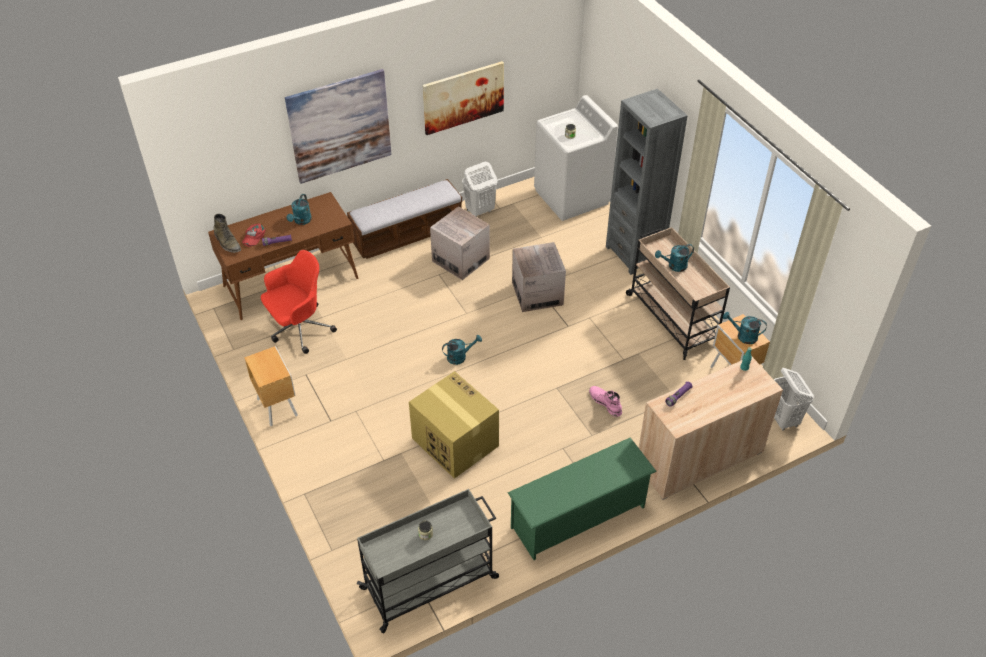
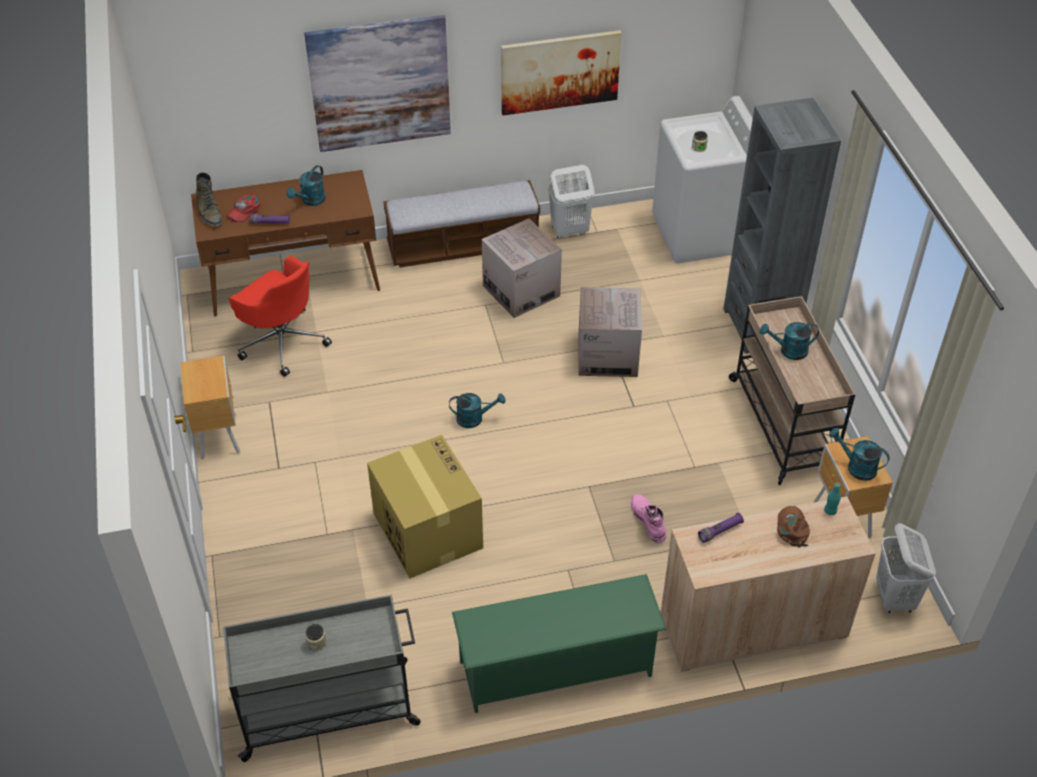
camera: 15 degrees right, 0 degrees up
red office chair [261,250,337,354] -> red office chair turned 60 degrees clockwise [229,256,332,377]
none -> brown cap [777,506,810,547]

